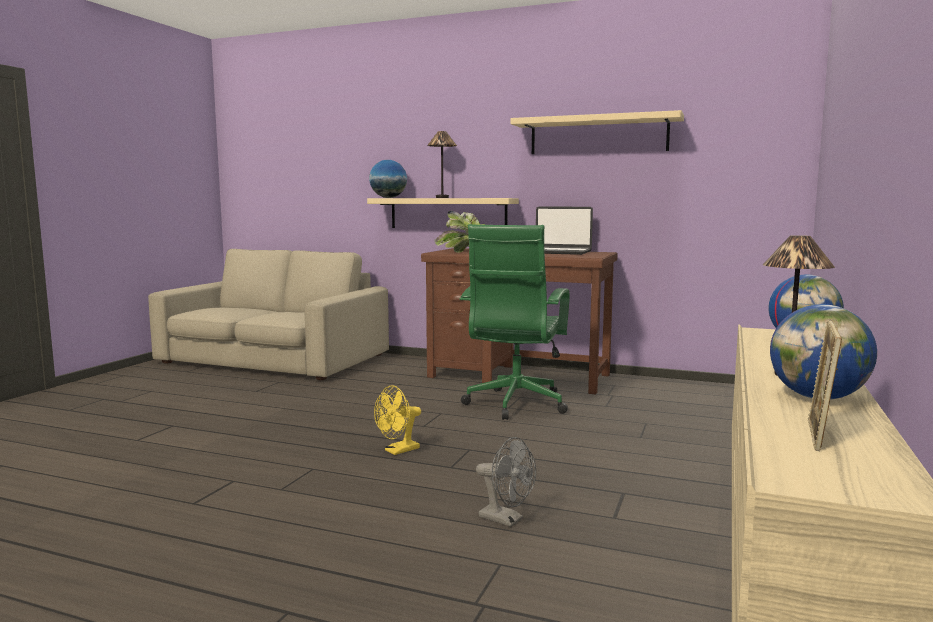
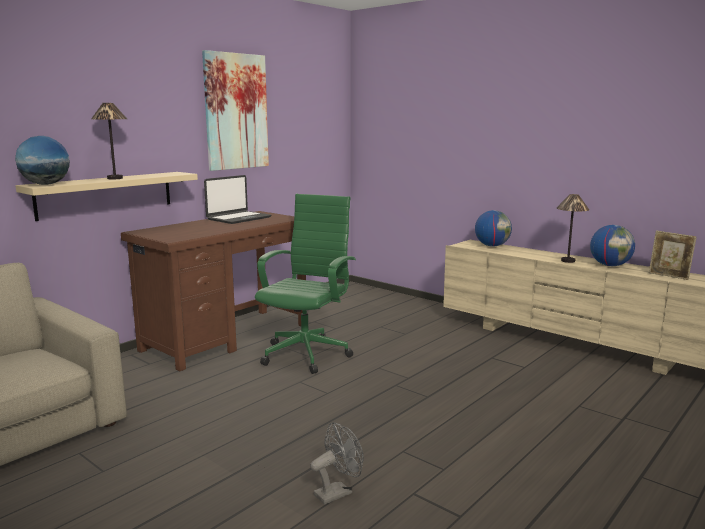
camera: 70 degrees left, 5 degrees up
yellow fan [374,385,421,455] -> none
potted plant [435,211,485,253] -> none
green office chair [460,224,570,420] -> green office chair turned 105 degrees counterclockwise [255,193,356,374]
grey fan [476,437,536,527] -> grey fan moved to [310,422,364,505]
beige shelf [510,110,684,154] -> picture [202,50,269,171]

